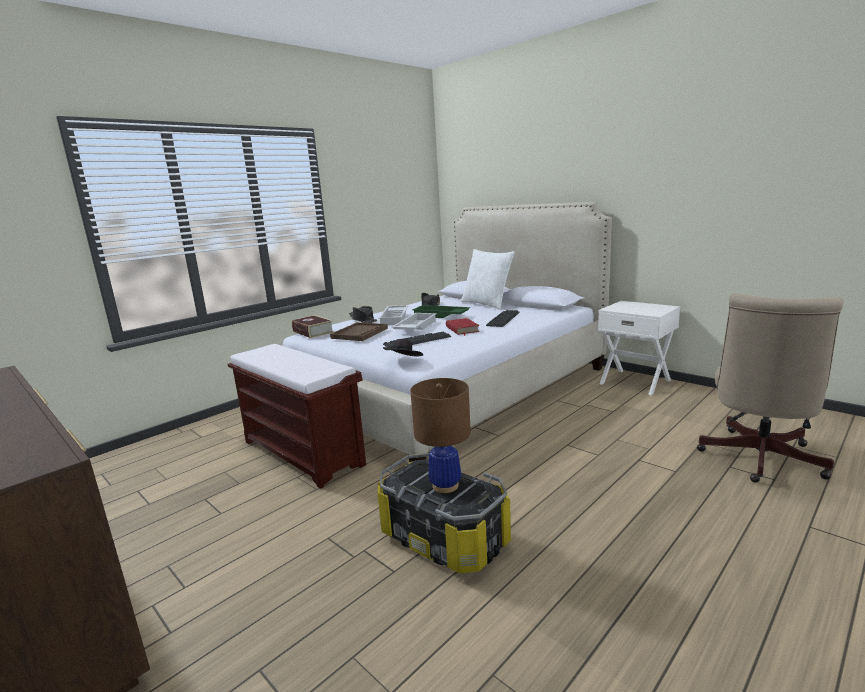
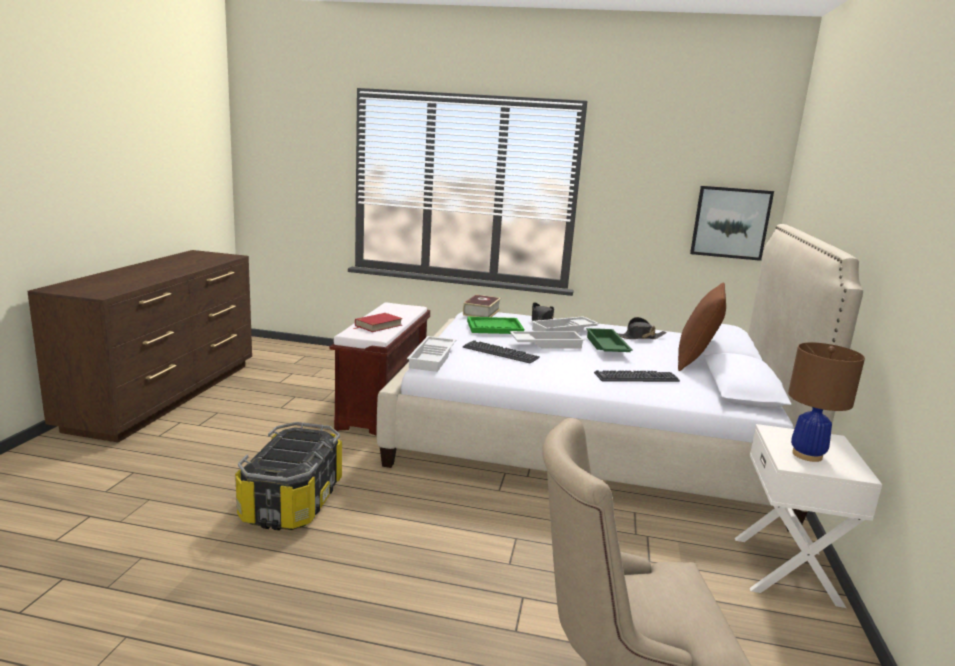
camera: 55 degrees right, 0 degrees up
brown tray [330,322,388,341] -> green tray [467,317,524,334]
black hat [383,339,423,357] -> white tray [407,336,457,372]
brown table lamp [410,378,471,493] -> brown table lamp moved to [788,342,865,462]
red book [446,318,480,336] -> red book moved to [353,313,403,332]
white pillow [461,249,515,310] -> brown pillow [678,282,726,371]
none -> picture [690,186,774,261]

